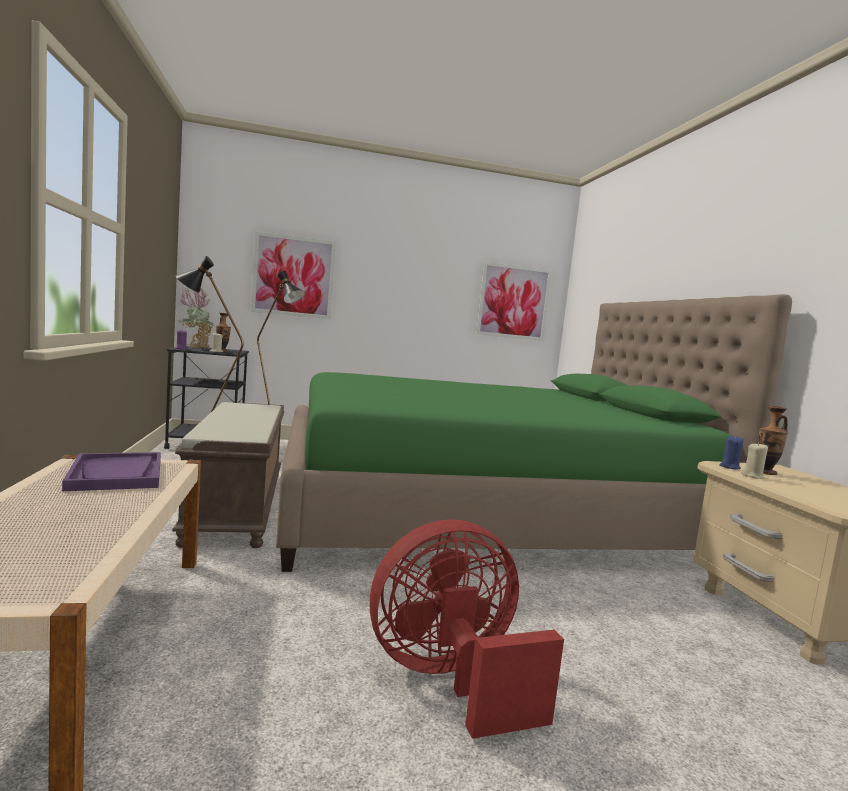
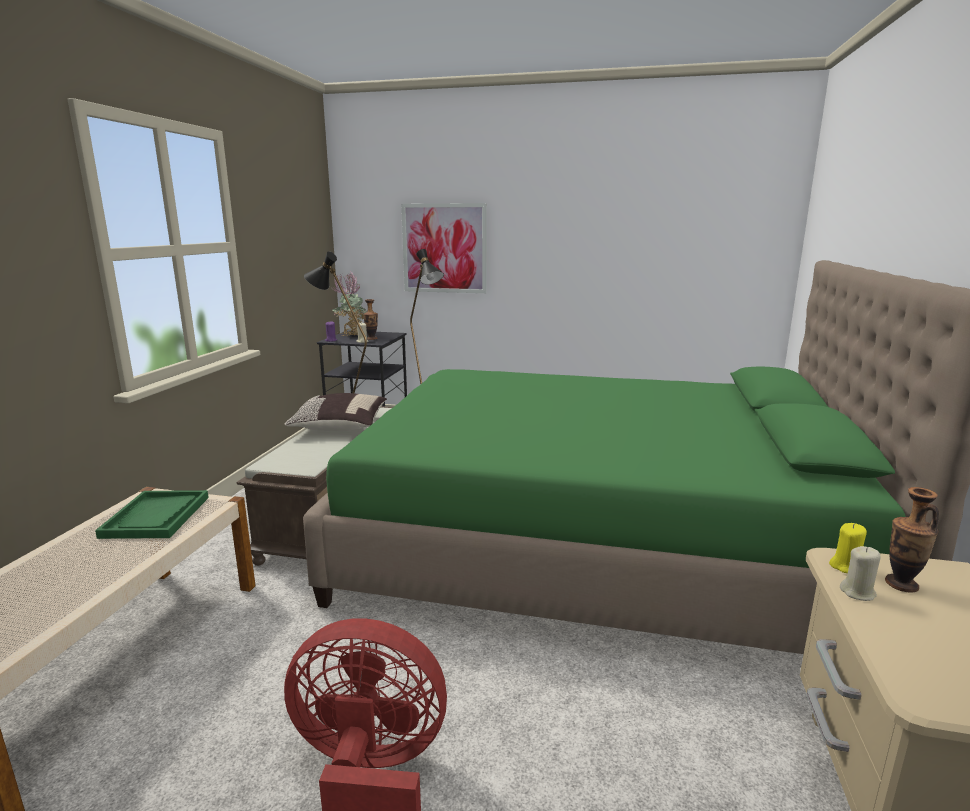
camera: 25 degrees right, 10 degrees up
purple tray [62,452,161,491] -> green tray [95,490,209,539]
picture [476,262,552,341] -> none
blue candle [719,435,743,469] -> yellow candle [829,523,867,573]
none -> pillow [285,393,387,431]

